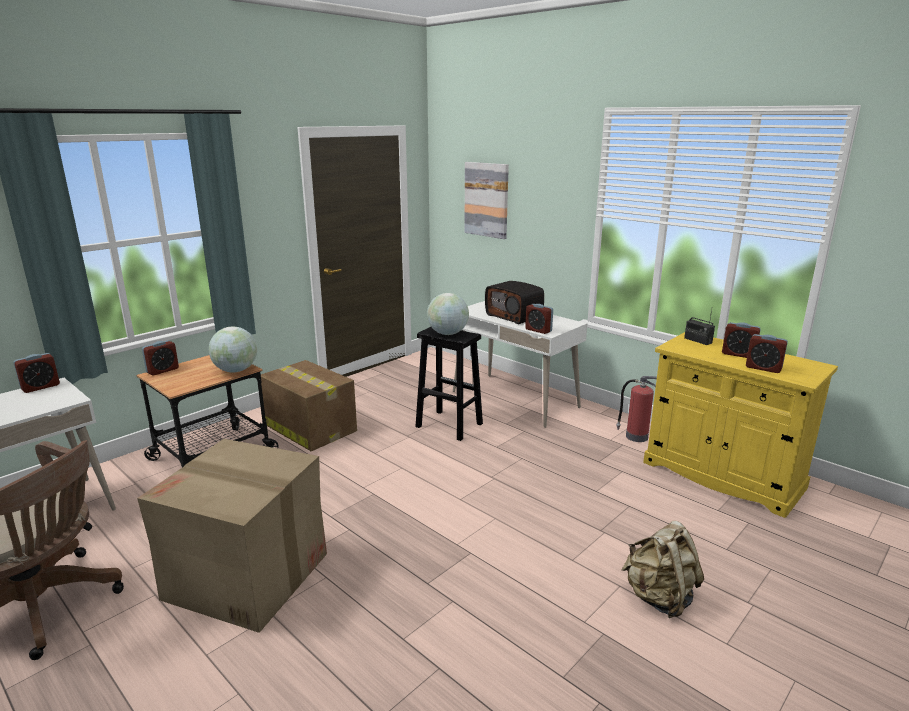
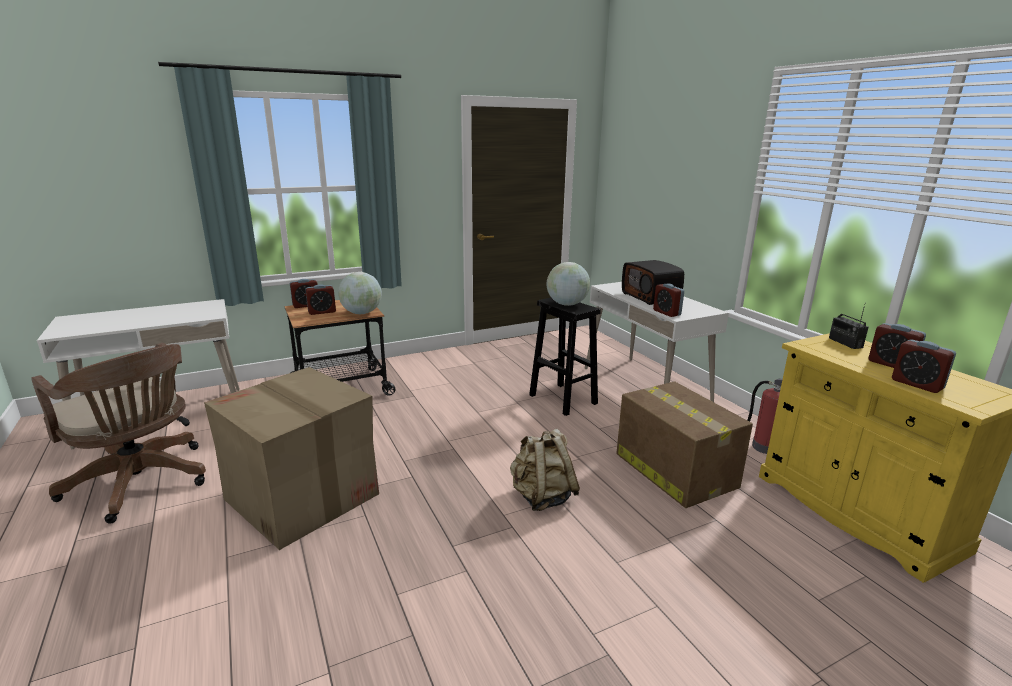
camera: 20 degrees right, 0 degrees up
alarm clock [13,353,60,393] -> alarm clock moved to [305,284,336,315]
cardboard box [261,360,357,451] -> cardboard box moved to [616,382,753,508]
picture [464,162,509,239] -> none
beige backpack [621,521,704,618] -> beige backpack moved to [510,429,580,511]

